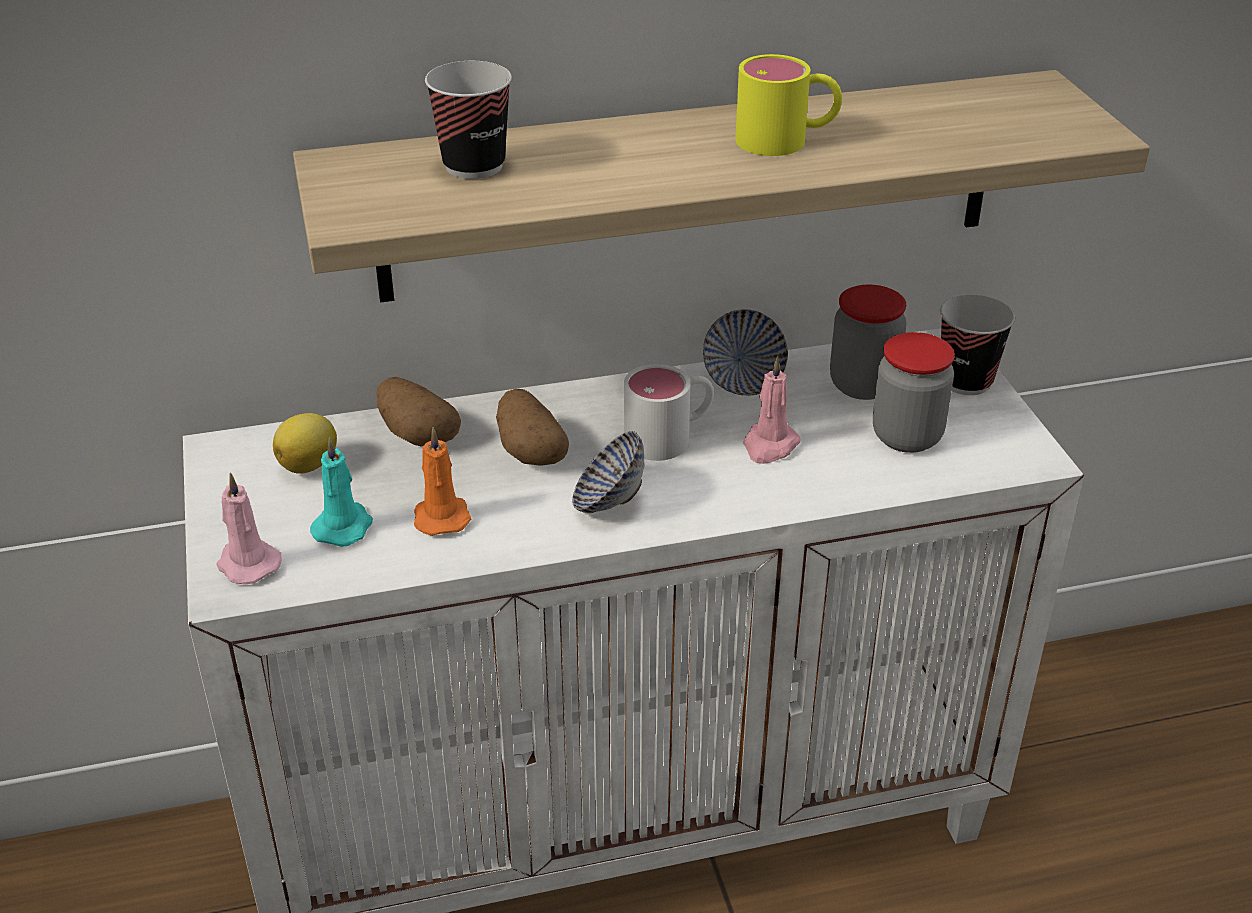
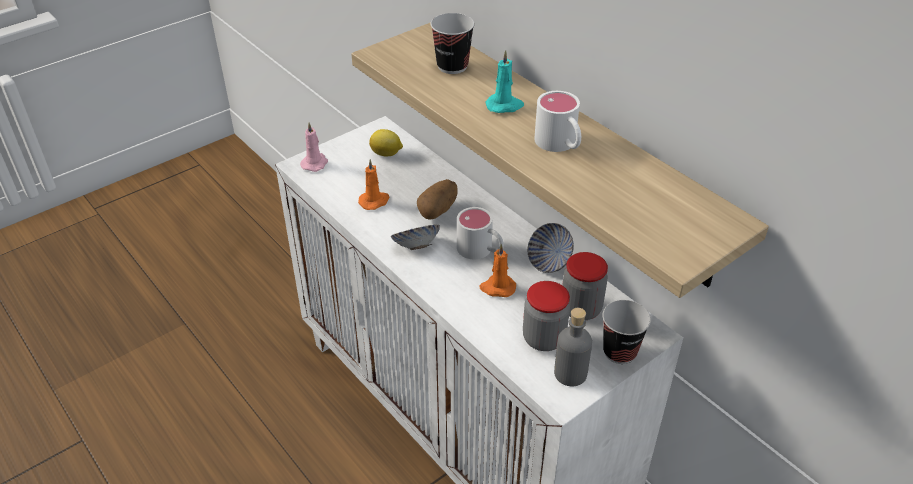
camera: 65 degrees right, 5 degrees up
turquoise candle [310,437,373,547] -> turquoise candle moved to [486,50,524,113]
potato [376,377,461,446] -> none
yellow mug [735,54,842,156] -> white mug [534,91,581,152]
pink candle [743,356,801,464] -> orange candle [479,244,516,297]
none -> grey bottle [554,308,592,386]

